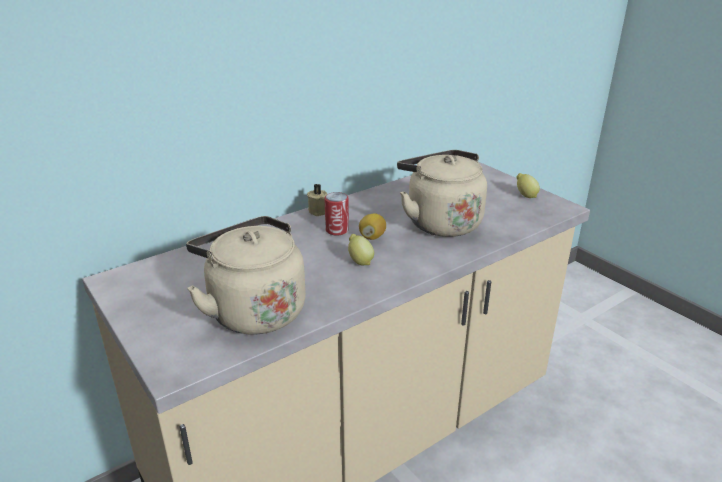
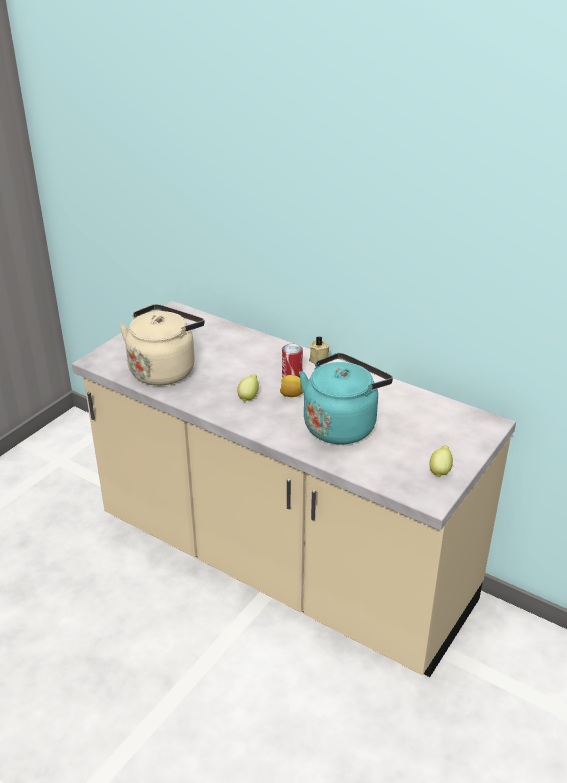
camera: 70 degrees right, 5 degrees up
beige kettle [397,150,487,237] -> turquoise kettle [299,353,393,444]

